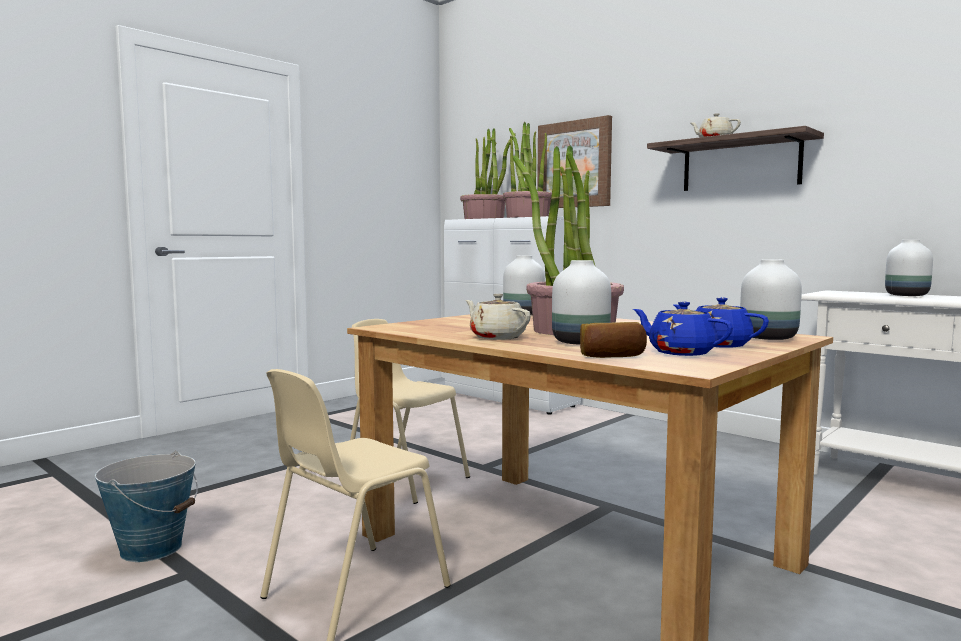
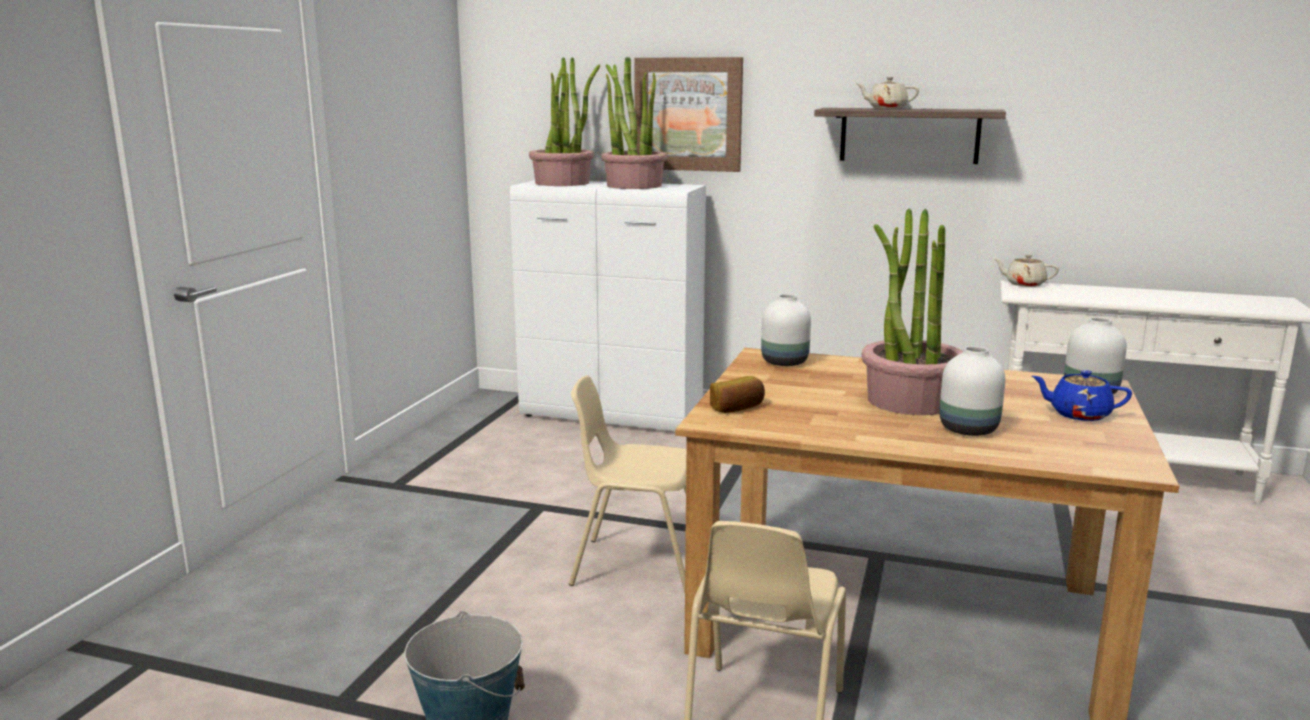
camera: 25 degrees left, 10 degrees up
beige teapot [465,293,531,340] -> beige teapot moved to [994,254,1059,287]
bread [580,322,647,358] -> bread moved to [710,376,765,413]
blue teapot [633,301,733,356] -> none
white vase [885,240,933,296] -> none

